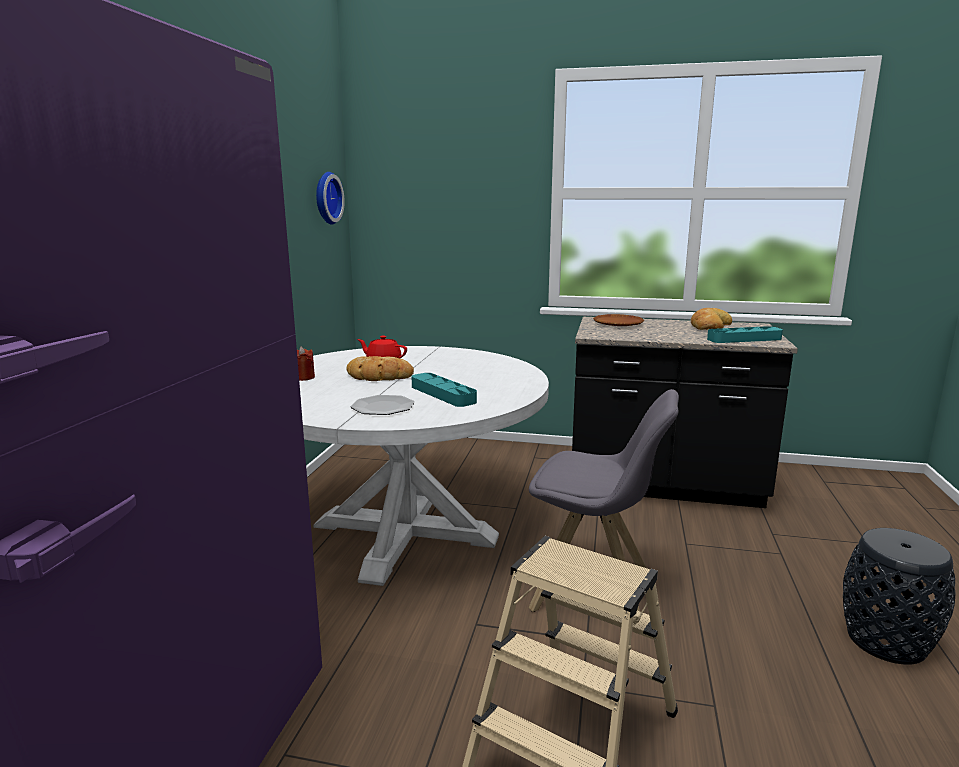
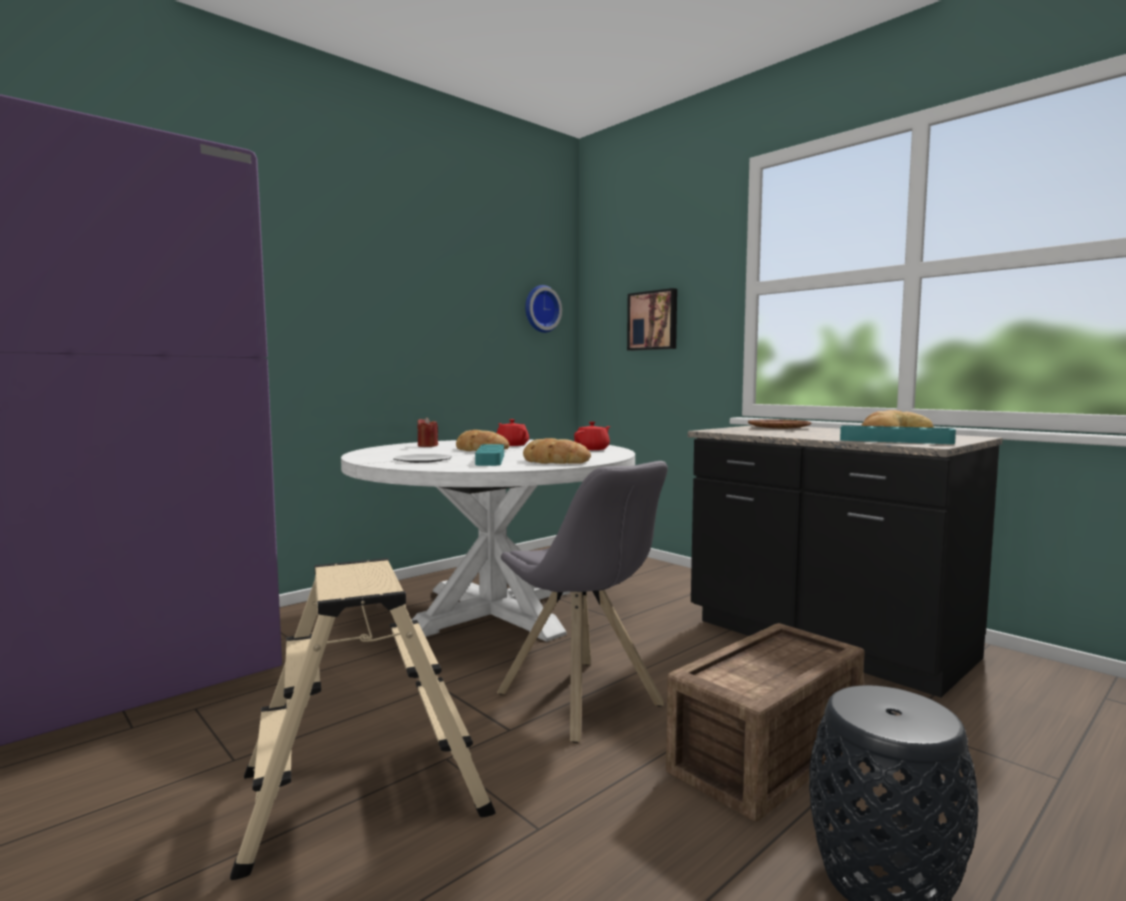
camera: 35 degrees right, 10 degrees down
none -> bread [523,438,591,464]
none -> red teapot [574,422,610,450]
none -> picture [627,288,677,351]
none -> crate [666,623,865,822]

